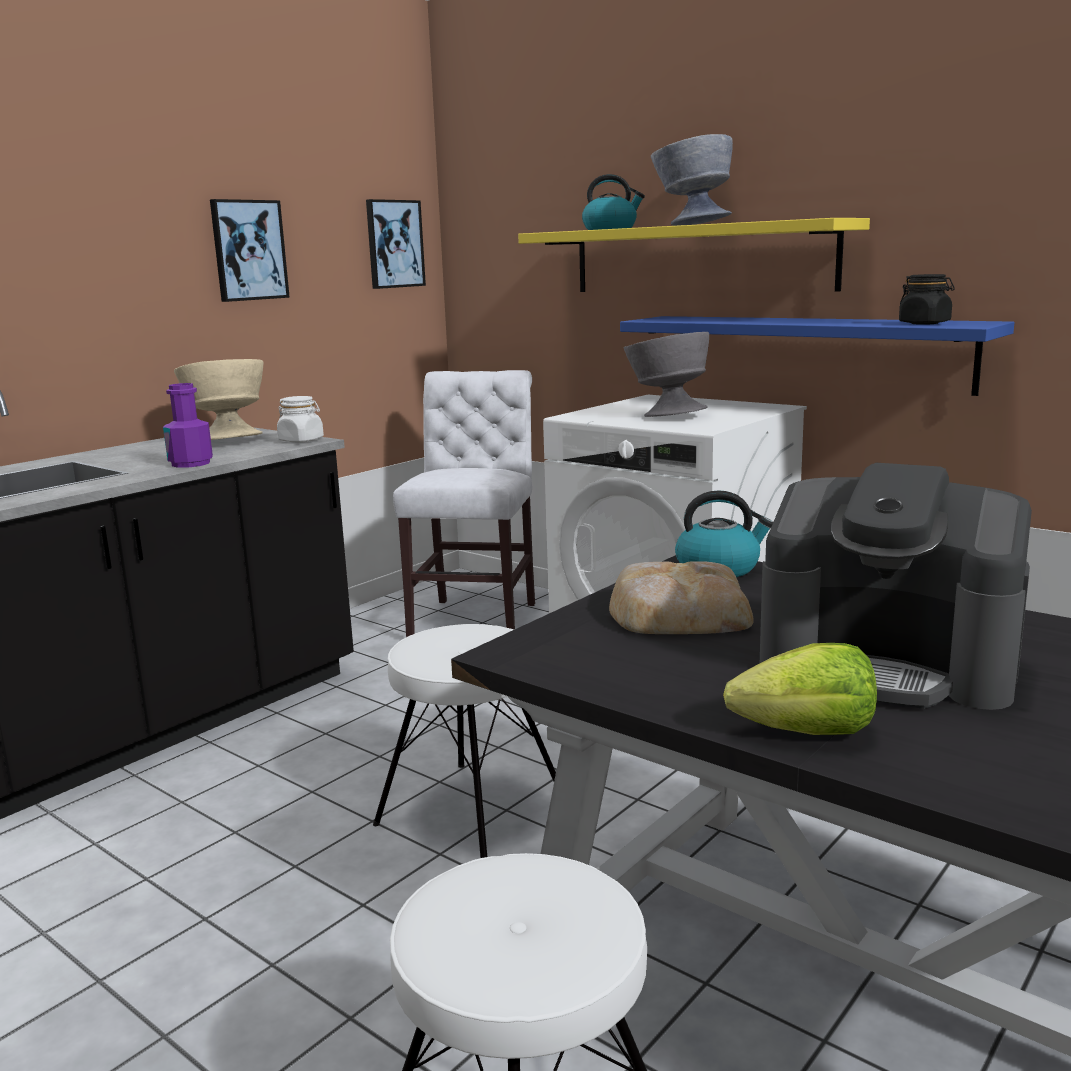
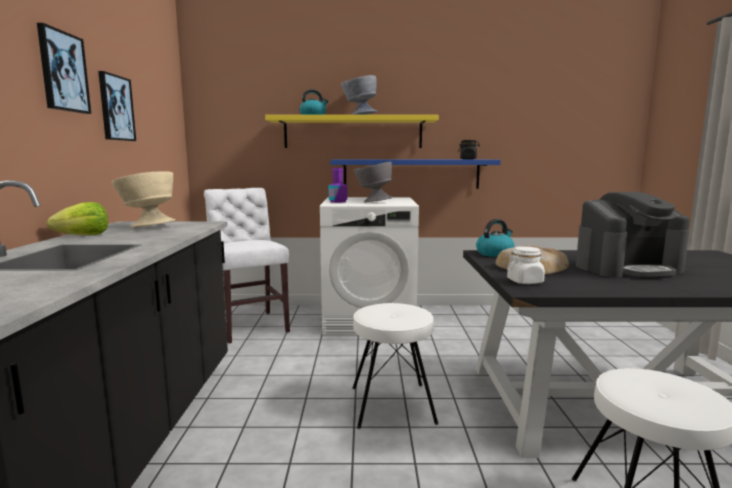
camera: 40 degrees left, 5 degrees down
purple bottle [163,383,213,468] -> purple bottle moved to [329,168,347,203]
white jar [277,396,324,443] -> white jar moved to [507,246,546,284]
picture [366,199,426,289] -> picture moved to [37,23,91,114]
lettuce [723,643,877,735] -> lettuce moved to [47,202,108,235]

